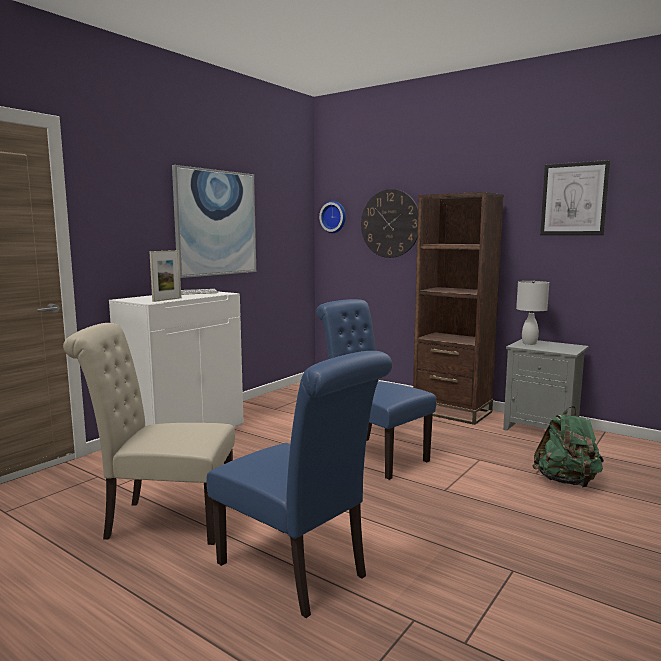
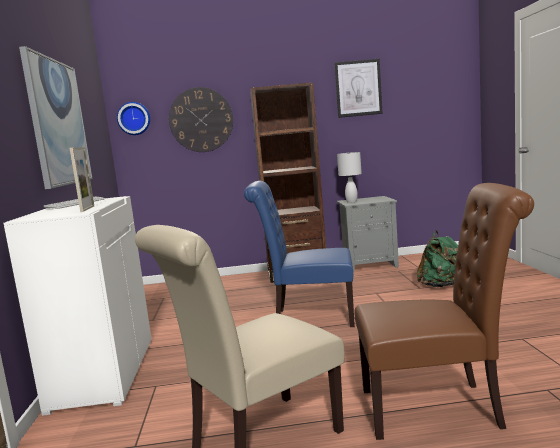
camera: 40 degrees left, 0 degrees up
blue chair [207,351,392,618] -> brown chair [355,183,534,440]

